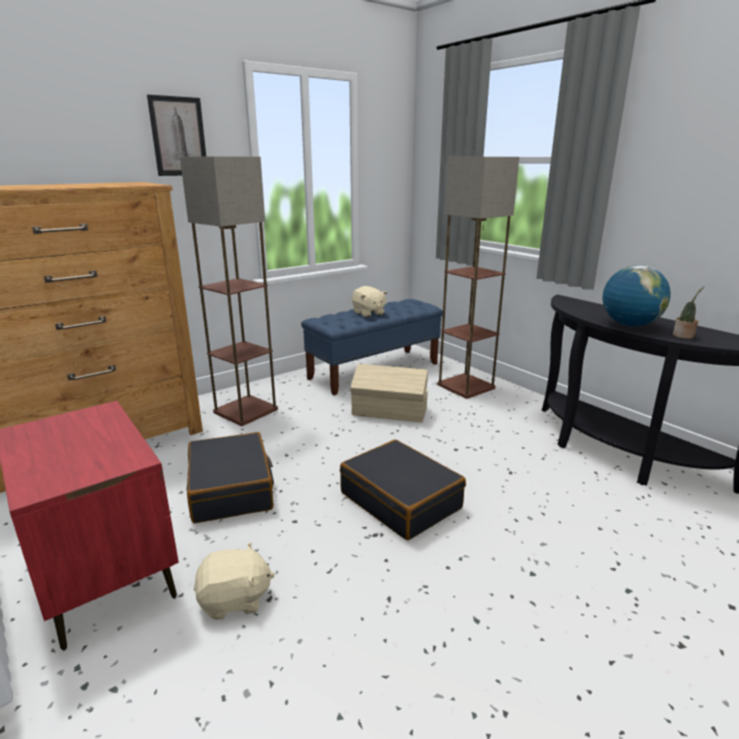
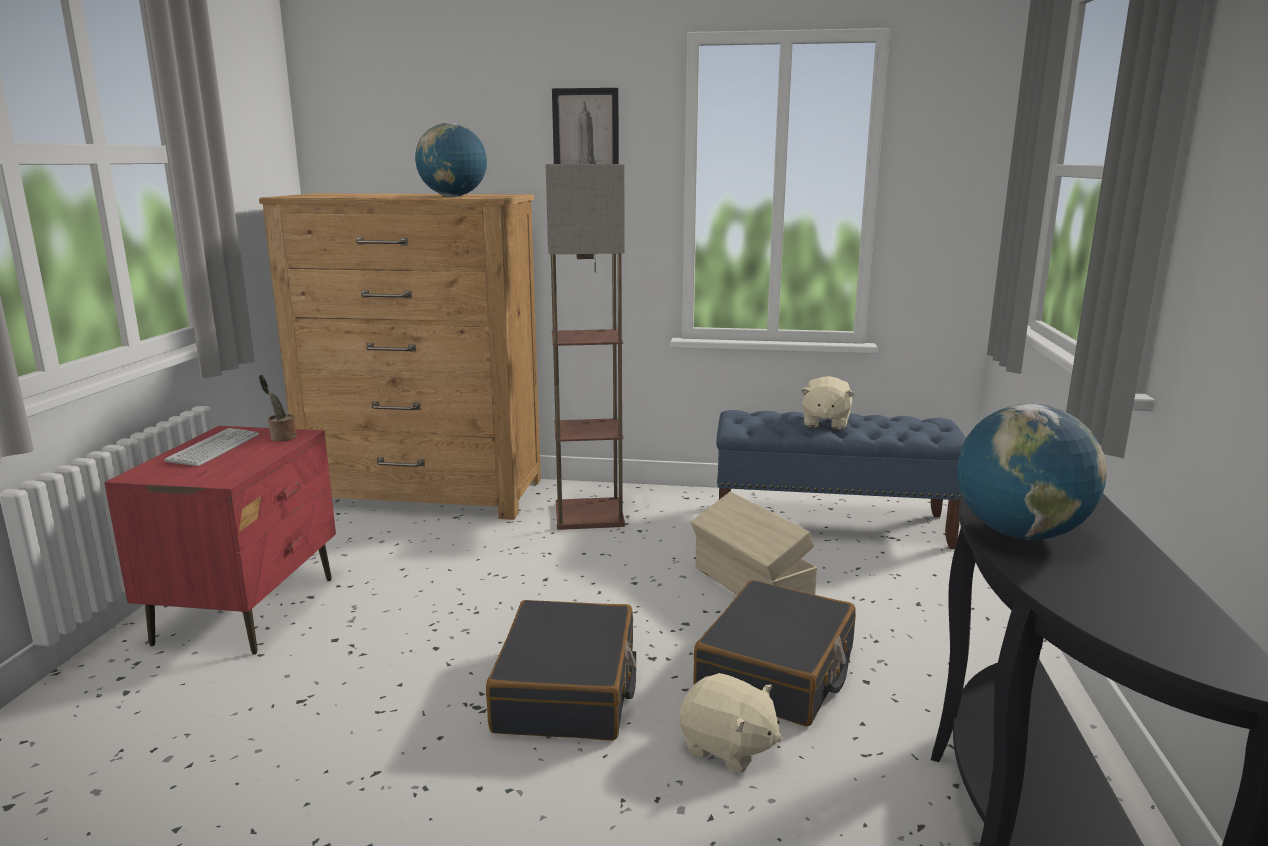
camera: 45 degrees right, 5 degrees down
black suitcase [187,432,274,523] -> black suitcase moved to [693,580,856,727]
beige plush toy [194,542,275,620] -> beige plush toy moved to [680,673,782,773]
floor lamp [437,157,519,399] -> none
potted plant [673,286,704,339] -> potted plant moved to [259,374,297,442]
none -> keyboard [165,428,259,466]
none -> globe [415,123,487,197]

